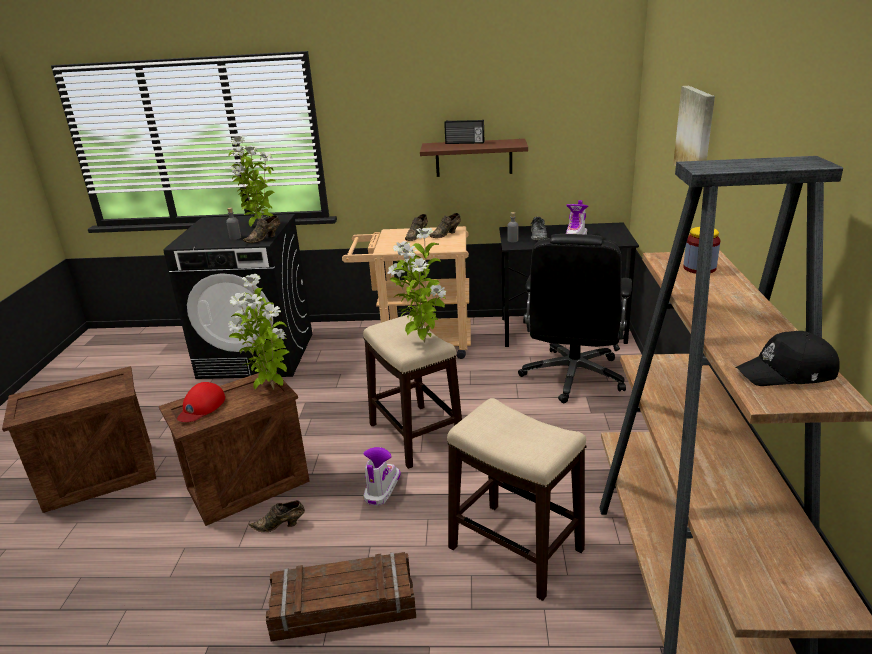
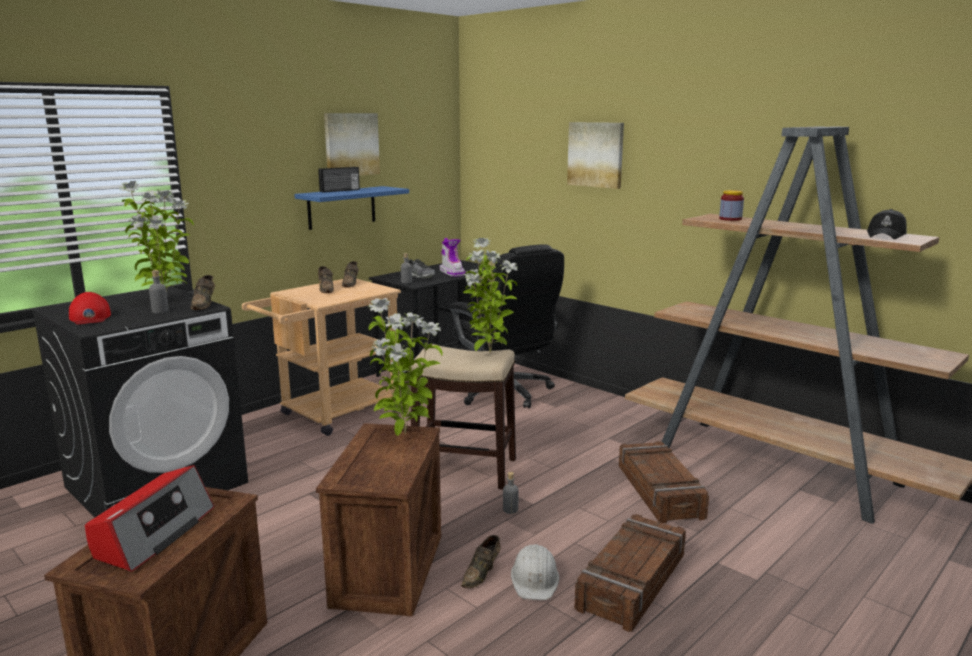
camera: 50 degrees left, 10 degrees down
red cap [177,382,225,422] -> red cap moved to [69,292,111,325]
boot [363,447,401,506] -> grey bottle [503,472,518,514]
brown shelf [420,139,528,177] -> blue shelf [294,186,409,230]
stool [447,398,587,601] -> crate [619,441,709,523]
none -> radio [85,465,214,572]
none -> picture [324,113,380,176]
none -> white hard hat [511,544,559,600]

